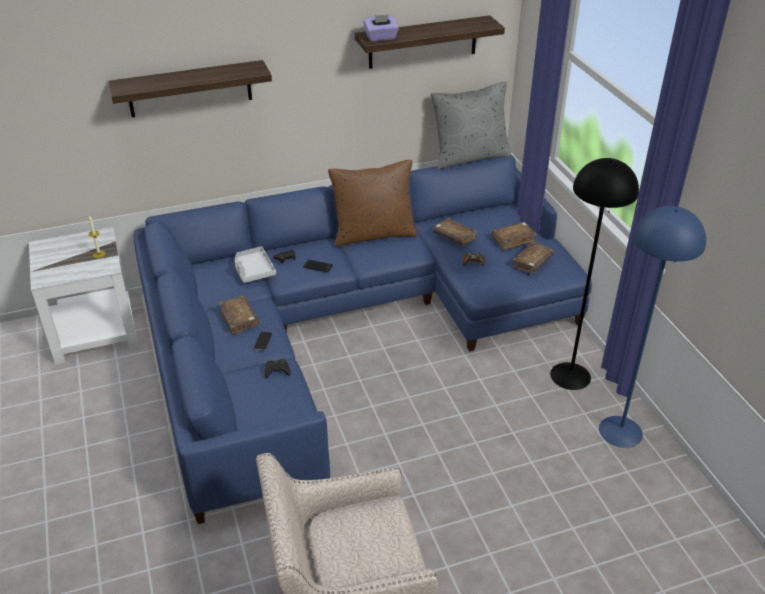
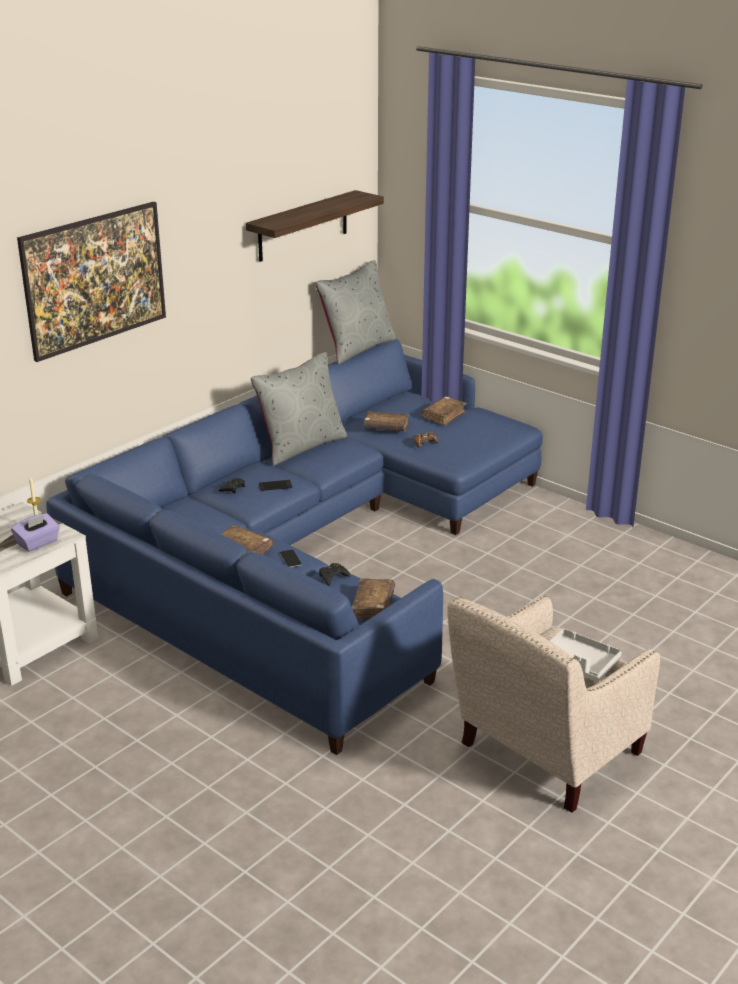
camera: 30 degrees left, 10 degrees down
shelf [108,60,272,117] -> picture [17,202,166,362]
grey tray [235,247,276,283] -> grey tray moved to [550,628,622,682]
brown pillow [328,160,417,246] -> grey pillow [251,352,347,466]
purple tissue box [363,14,399,42] -> purple tissue box moved to [11,513,60,552]
brown book [512,242,554,273] -> brown book moved to [352,578,395,619]
black floor lamp [550,158,639,390] -> none
blue floor lamp [599,206,706,448] -> none

